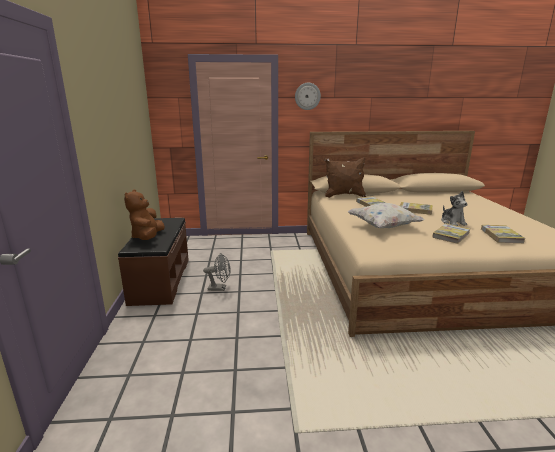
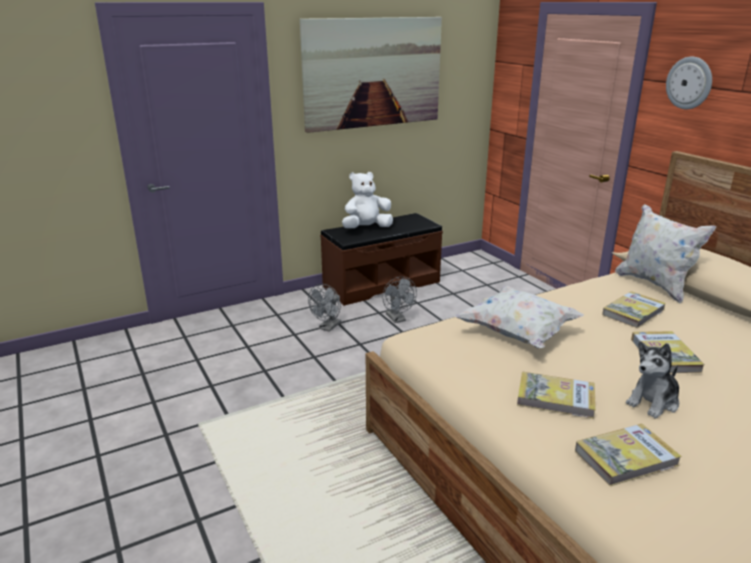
camera: 65 degrees right, 5 degrees up
brown plush toy [124,190,165,240] -> white plush toy [342,172,393,228]
brown pillow [324,157,366,198] -> white pillow [615,204,716,303]
none -> picture [300,17,442,133]
none -> grey fan [308,284,341,332]

